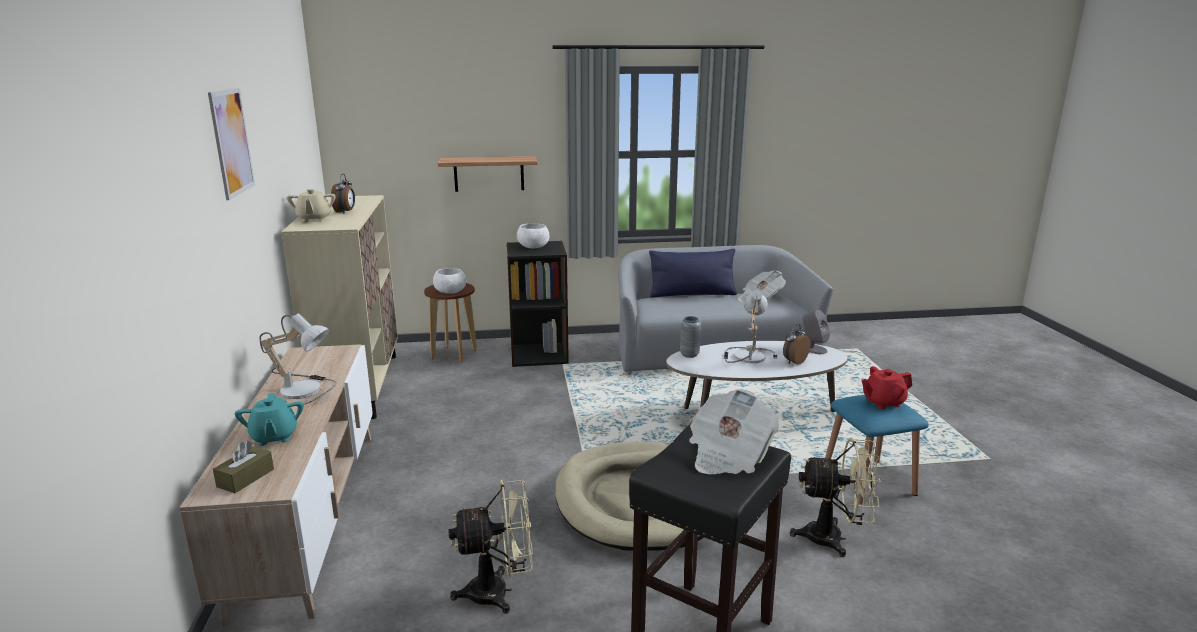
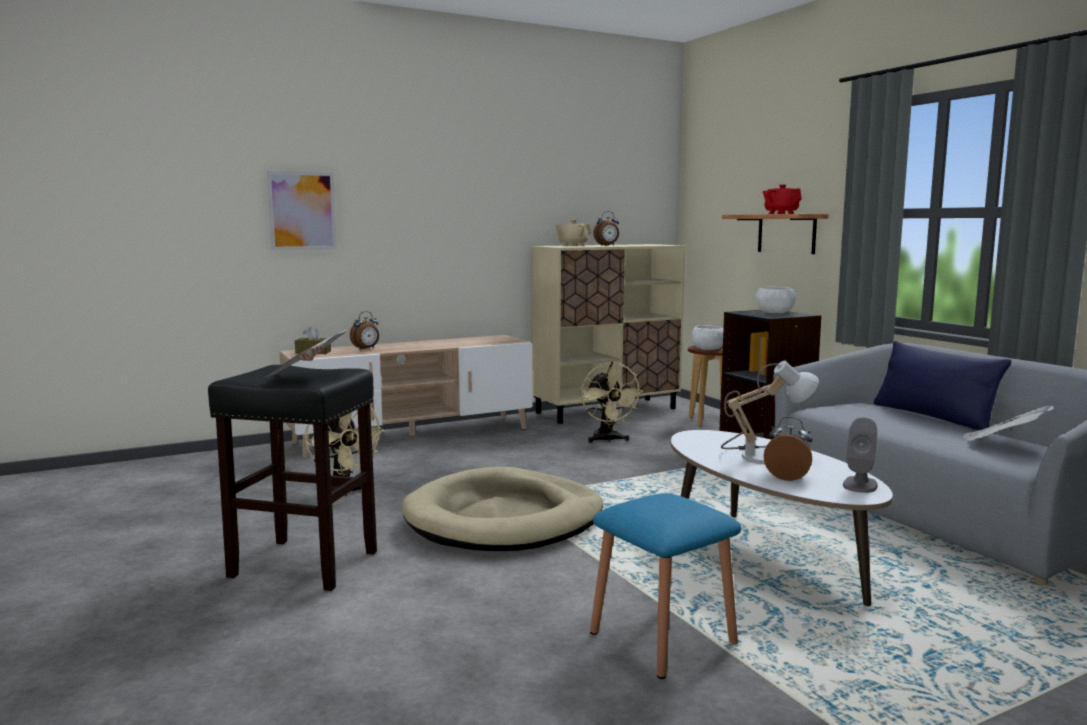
camera: 70 degrees right, 10 degrees down
picture [208,88,255,200] -> picture moved to [267,171,337,250]
turquoise teapot [235,393,304,446] -> alarm clock [350,311,379,350]
table lamp [259,313,337,405] -> none
grey vase [680,316,701,358] -> none
beige fan [790,438,881,557] -> beige fan moved to [581,362,643,443]
red teapot [862,366,912,409] -> red teapot moved to [763,184,802,214]

